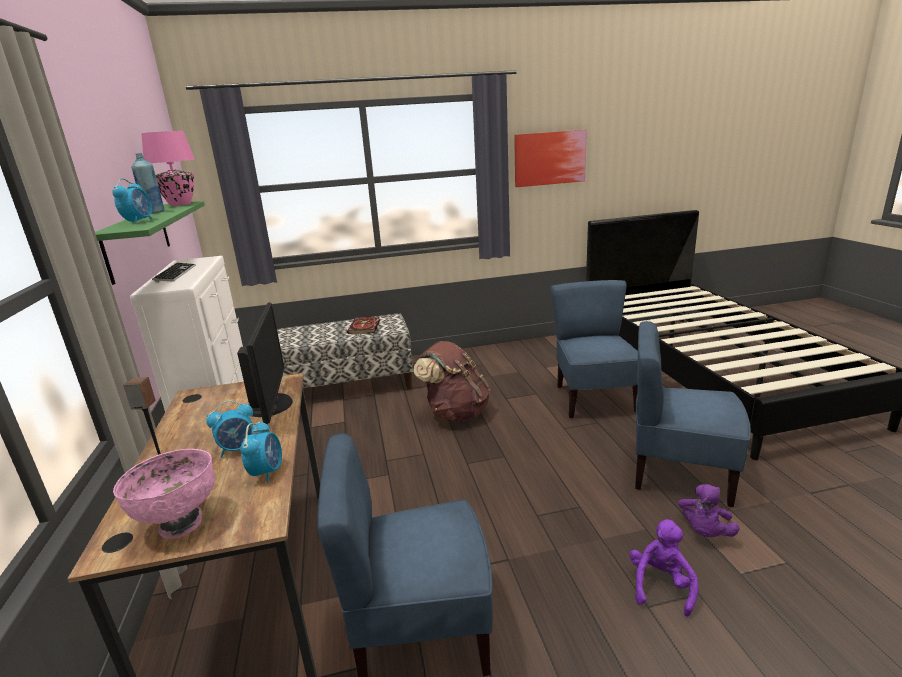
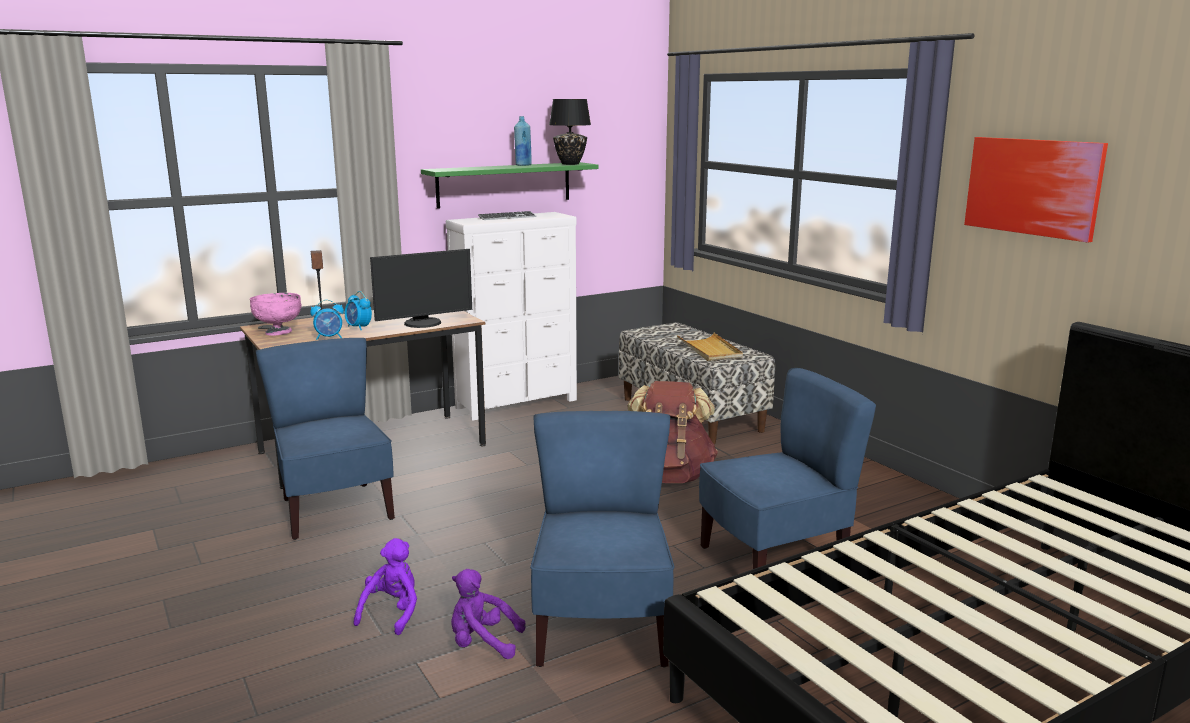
camera: 70 degrees right, 5 degrees down
alarm clock [112,178,152,224] -> none
pink table lamp [141,131,195,206] -> black table lamp [549,99,591,165]
book [347,317,380,334] -> beige tray [677,333,743,361]
purple plush toy [630,519,698,617] -> purple plush toy turned 75 degrees counterclockwise [354,538,417,635]

